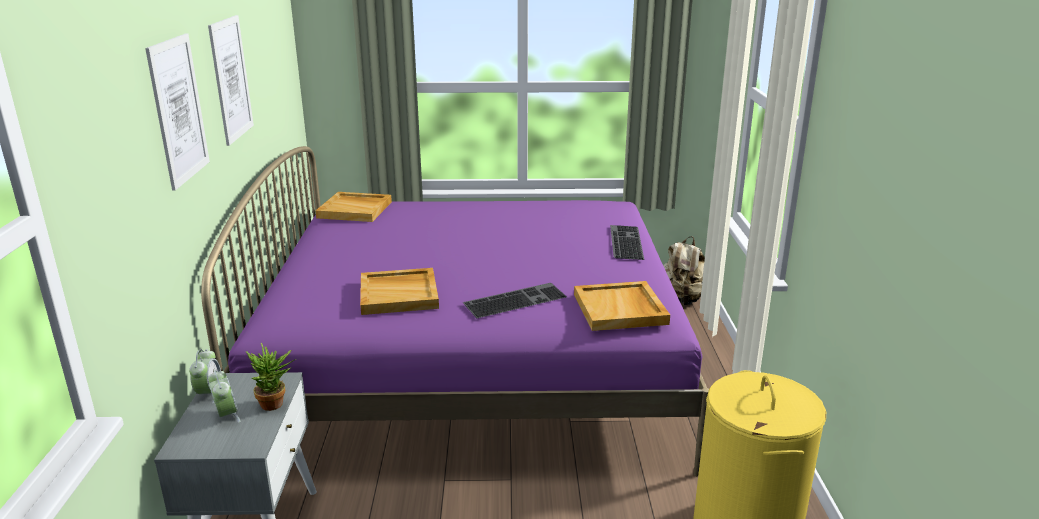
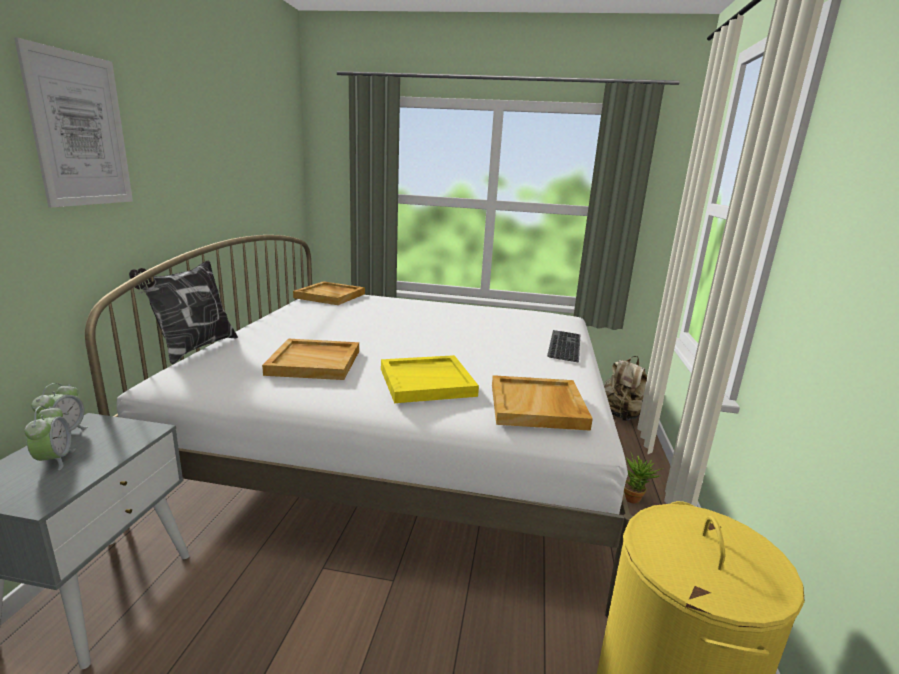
camera: 10 degrees right, 5 degrees down
purple bed [201,146,709,476] -> white bed [85,235,633,618]
picture [208,15,254,146] -> none
potted plant [246,343,296,411] -> potted plant moved to [624,452,663,504]
keyboard [463,283,567,318] -> yellow tray [381,355,479,403]
none -> pillow [129,261,238,364]

